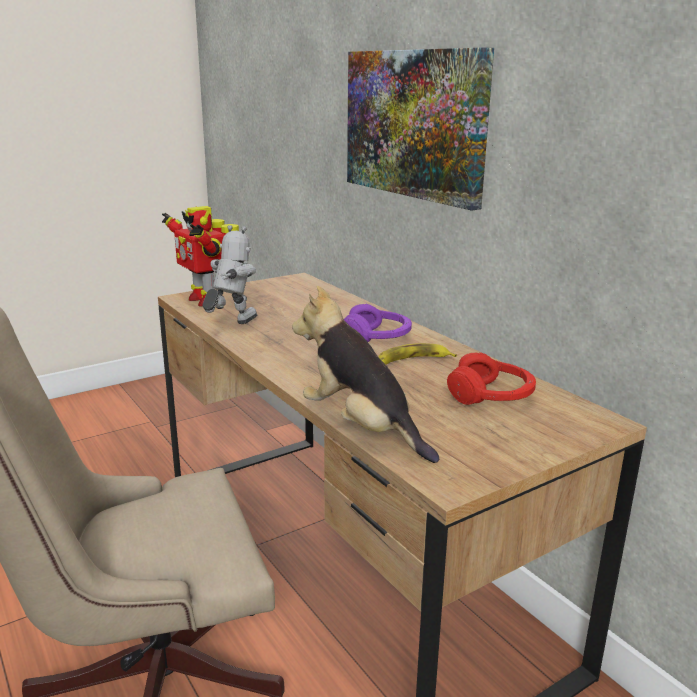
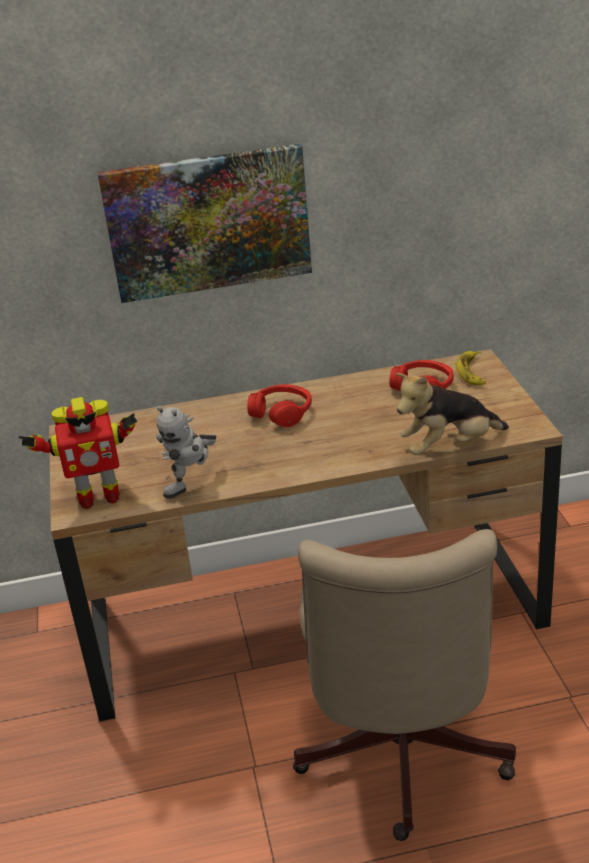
camera: 65 degrees left, 10 degrees up
toy robot [202,225,257,324] -> toy robot turned 105 degrees counterclockwise [156,406,216,499]
purple headphones [344,304,412,342] -> red headphones [247,384,312,427]
banana [378,343,457,365] -> banana moved to [456,351,486,385]

